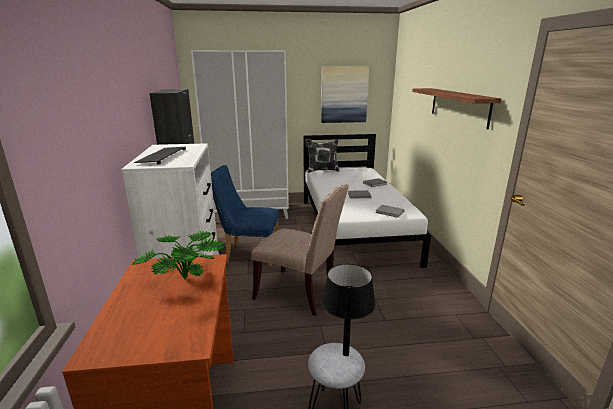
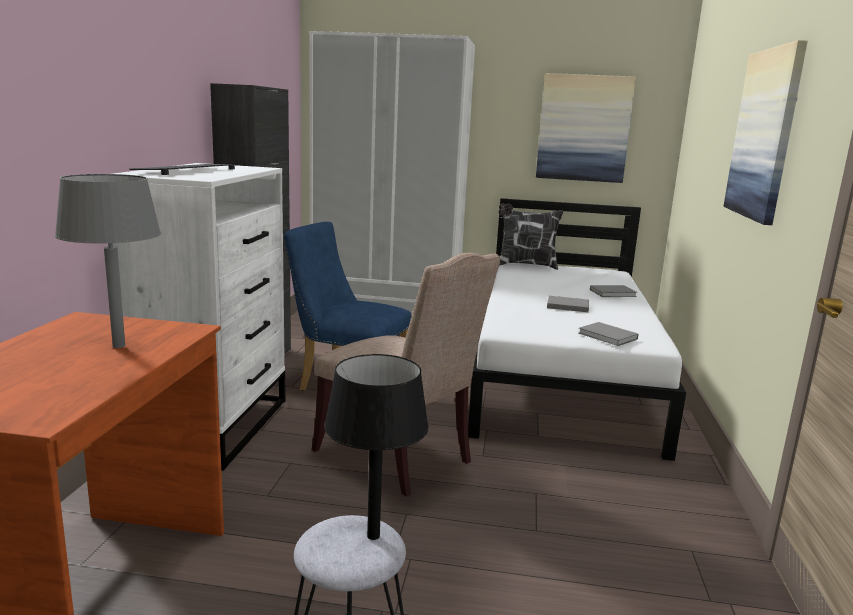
camera: 15 degrees right, 5 degrees down
potted plant [131,231,225,279] -> grey table lamp [55,174,161,348]
shelf [412,88,501,129] -> picture [724,40,808,225]

